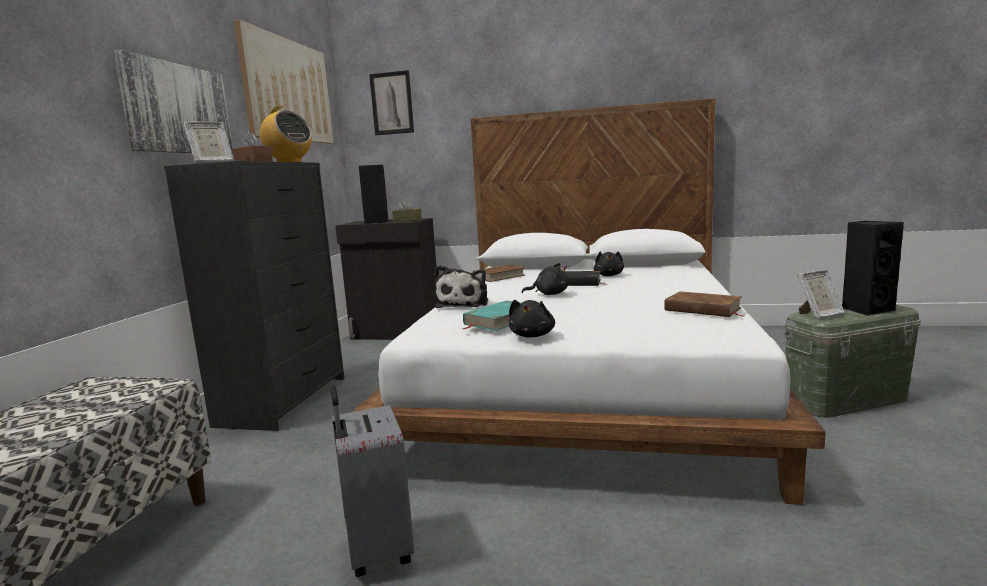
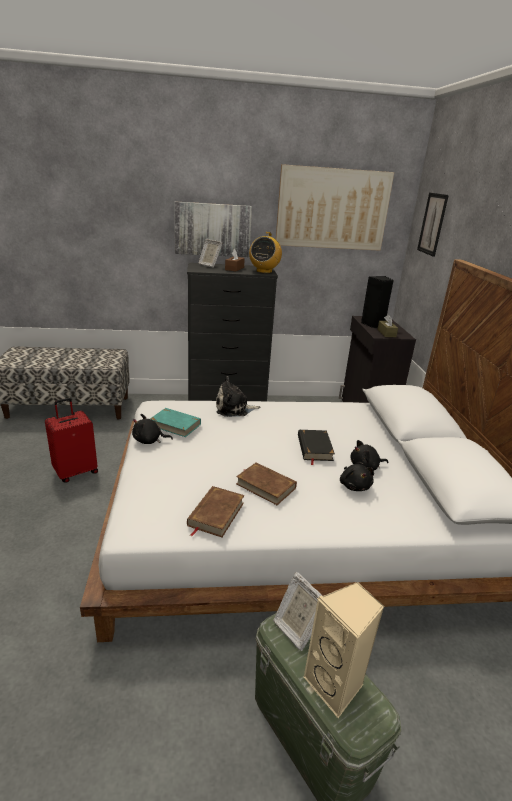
camera: 70 degrees right, 15 degrees up
grey suitcase [330,386,414,577] -> red suitcase [45,398,98,483]
brown book [473,265,525,282] -> brown book moved to [236,462,297,505]
black plush toy [521,263,569,295] -> black plush toy moved to [340,464,374,491]
black speaker [842,221,904,316] -> beige speaker [304,582,384,718]

